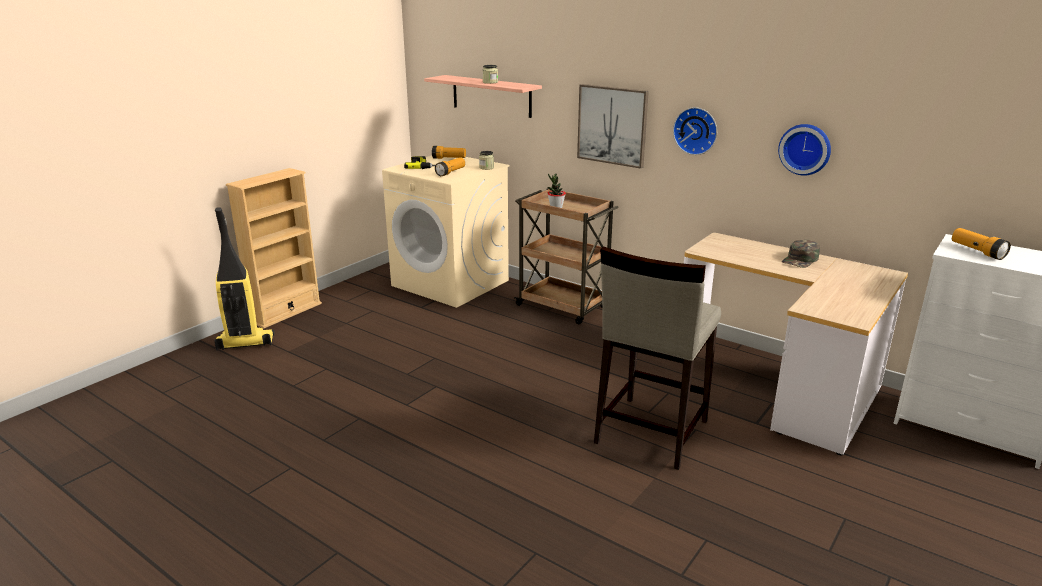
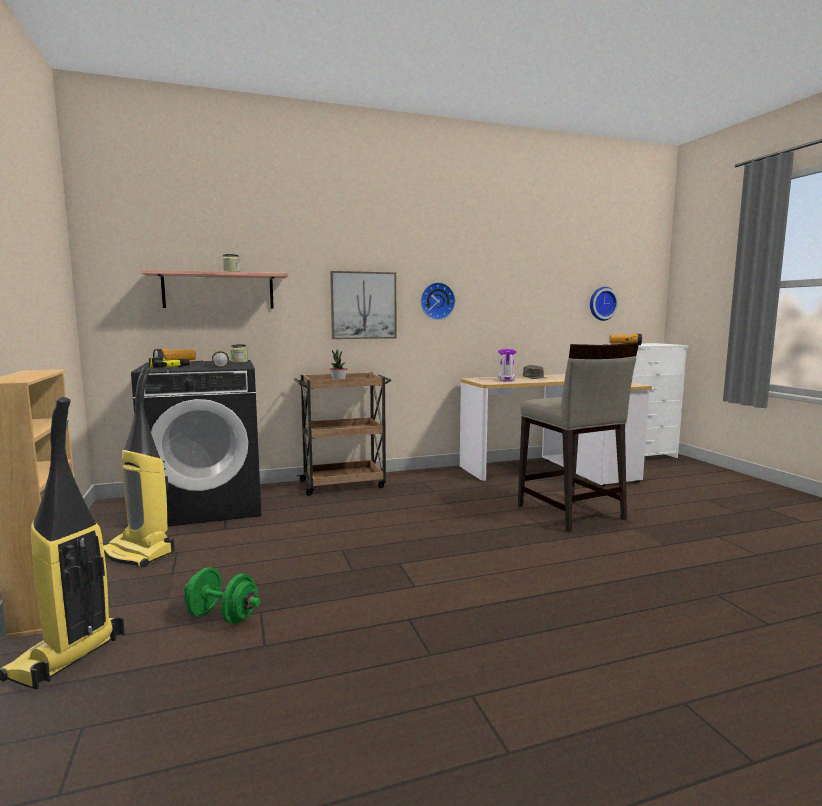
camera: 55 degrees left, 15 degrees down
beige washing machine [382,156,509,308] -> black washing machine [131,360,261,527]
wall clock [778,124,831,176] -> wall clock moved to [590,287,619,321]
none -> vacuum cleaner [103,368,174,567]
none -> green dumbbell [184,567,261,624]
none -> boot [498,349,517,381]

